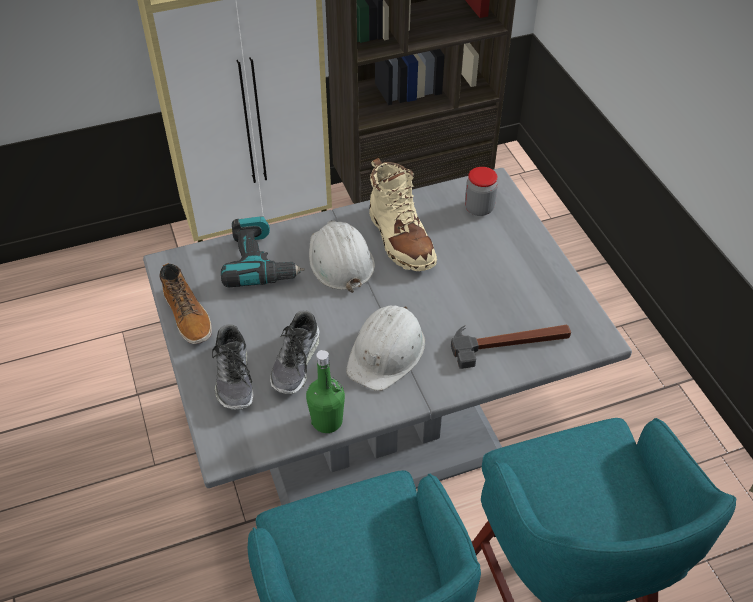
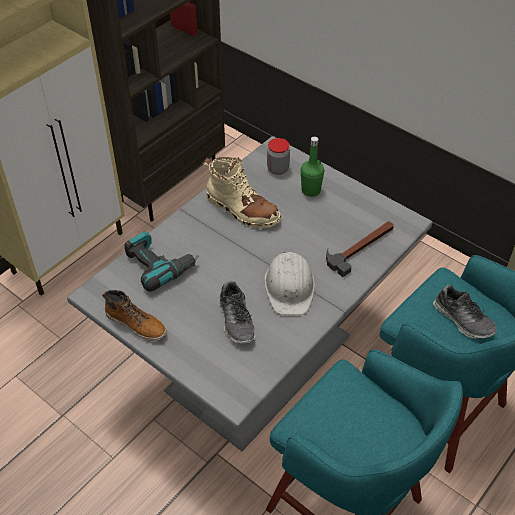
camera: 30 degrees left, 0 degrees up
shoe [212,324,253,410] -> shoe moved to [433,285,497,338]
green bottle [306,350,345,433] -> green bottle moved to [301,136,324,197]
white hard hat [309,220,375,293] -> none

